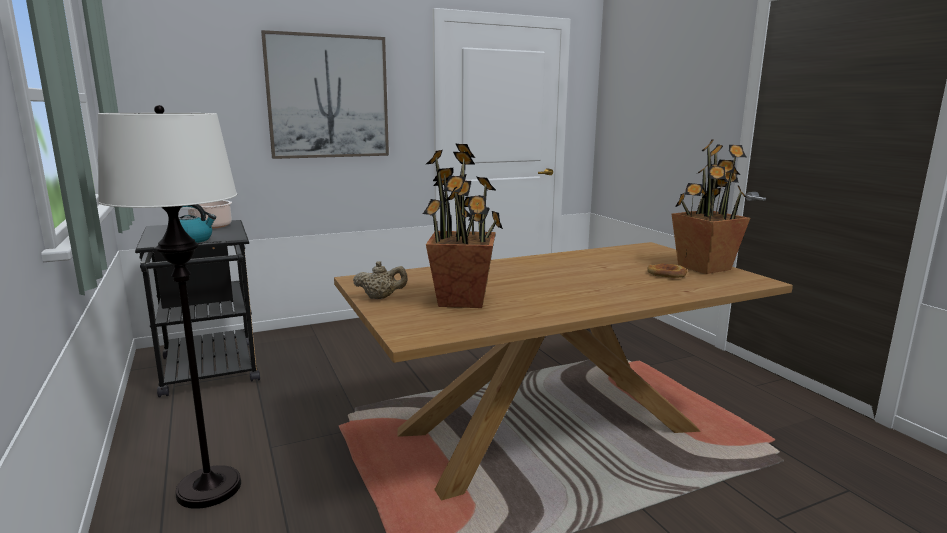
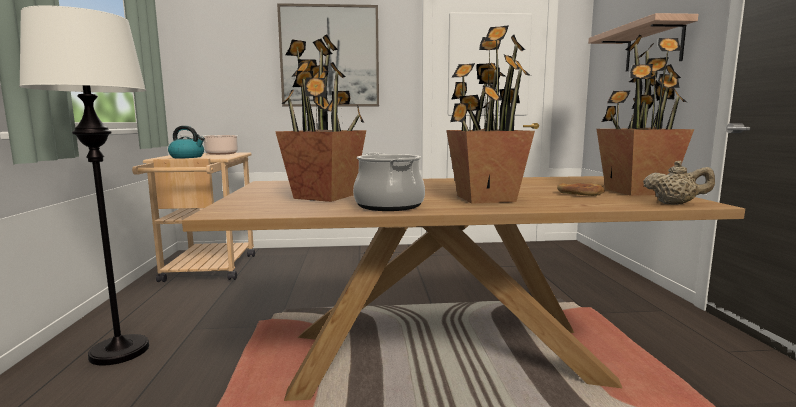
camera: 20 degrees right, 5 degrees down
black cart [135,220,260,397] -> beige cart [132,153,255,282]
beige teapot [353,261,408,299] -> beige teapot moved to [643,161,715,205]
none -> cooking pot [353,153,425,211]
none -> potted plant [446,25,535,204]
none -> shelf [588,13,698,72]

